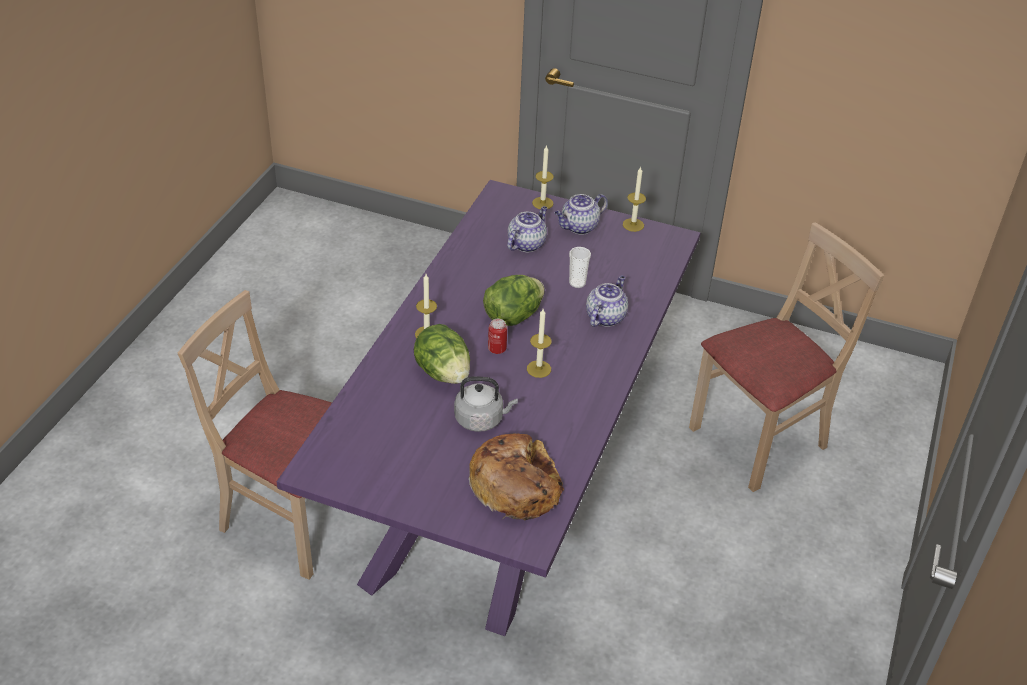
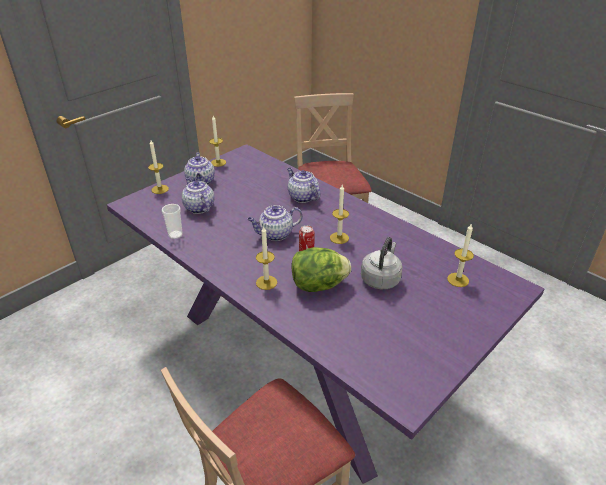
camera: 65 degrees left, 5 degrees down
bread [468,433,564,521] -> candle [447,224,474,287]
lettuce [483,275,545,326] -> teapot [247,205,303,241]
cup [569,247,591,288] -> cup moved to [162,204,183,239]

